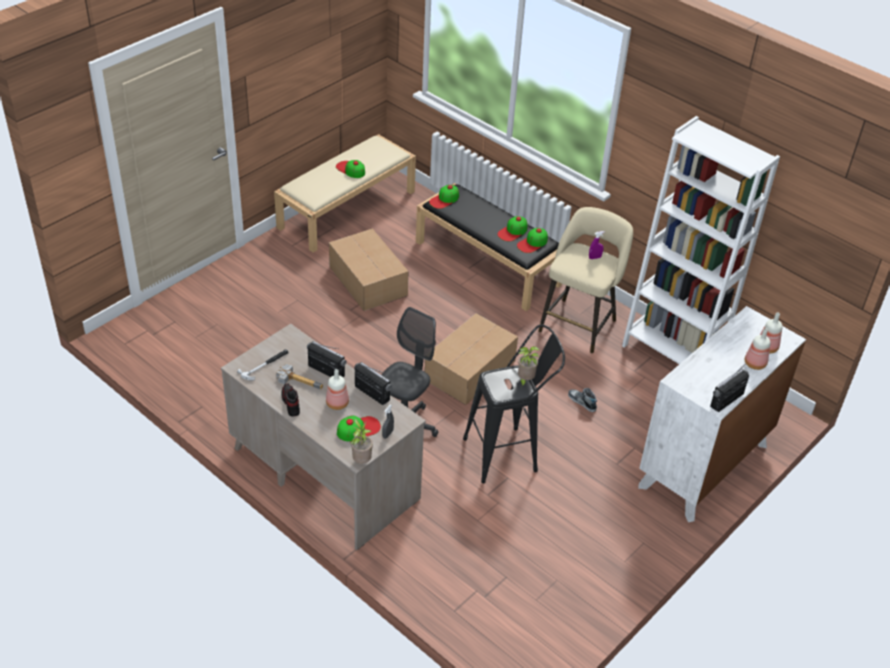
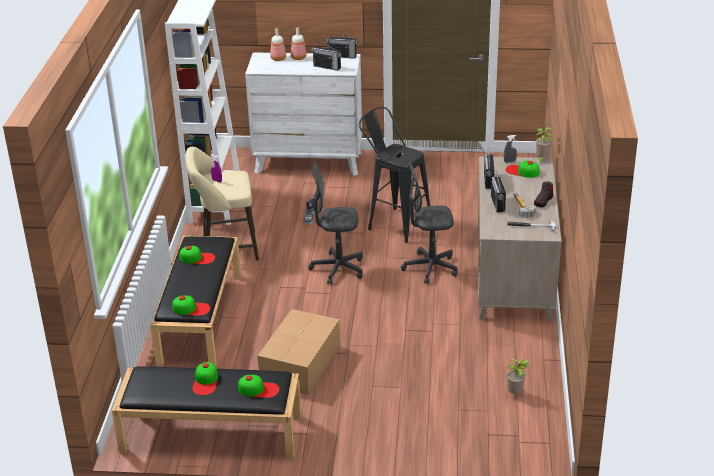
camera: 125 degrees left, 10 degrees down
beige bench [274,134,416,253] -> black bench [112,366,301,460]
bottle [326,369,349,410] -> none
cardboard box [424,313,518,405] -> grey office chair [308,162,363,285]
cap [517,228,548,253] -> cap moved to [238,375,279,398]
potted plant [518,346,540,387] -> potted plant moved to [507,359,530,394]
none -> radio [311,40,342,71]

